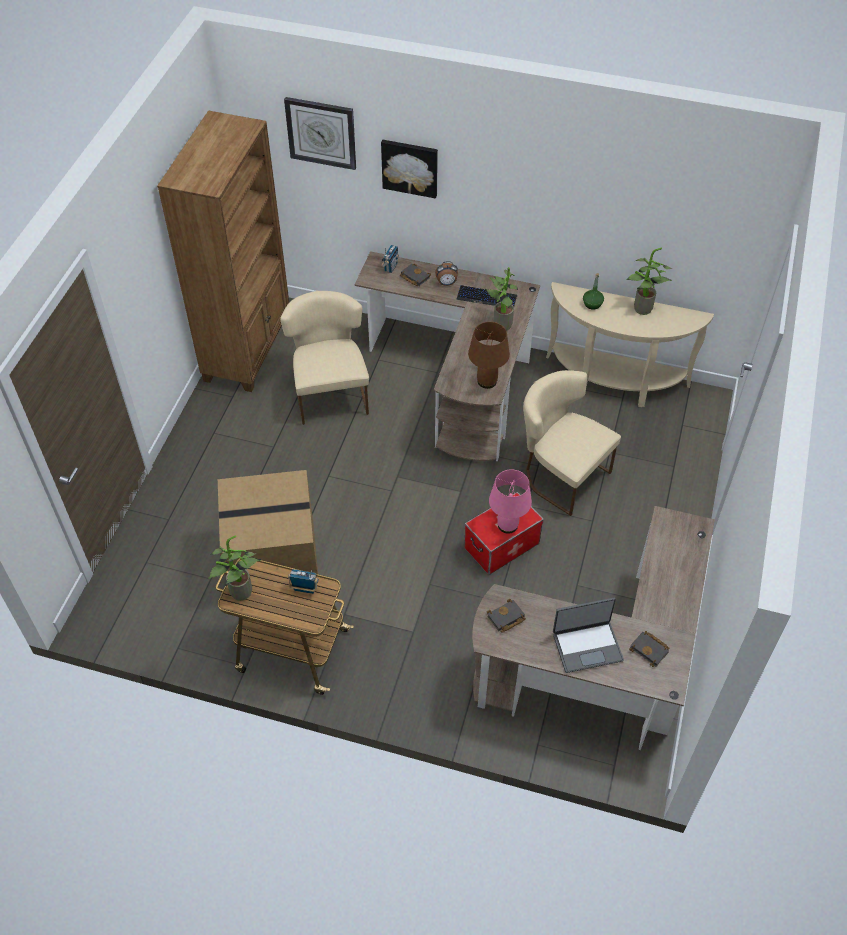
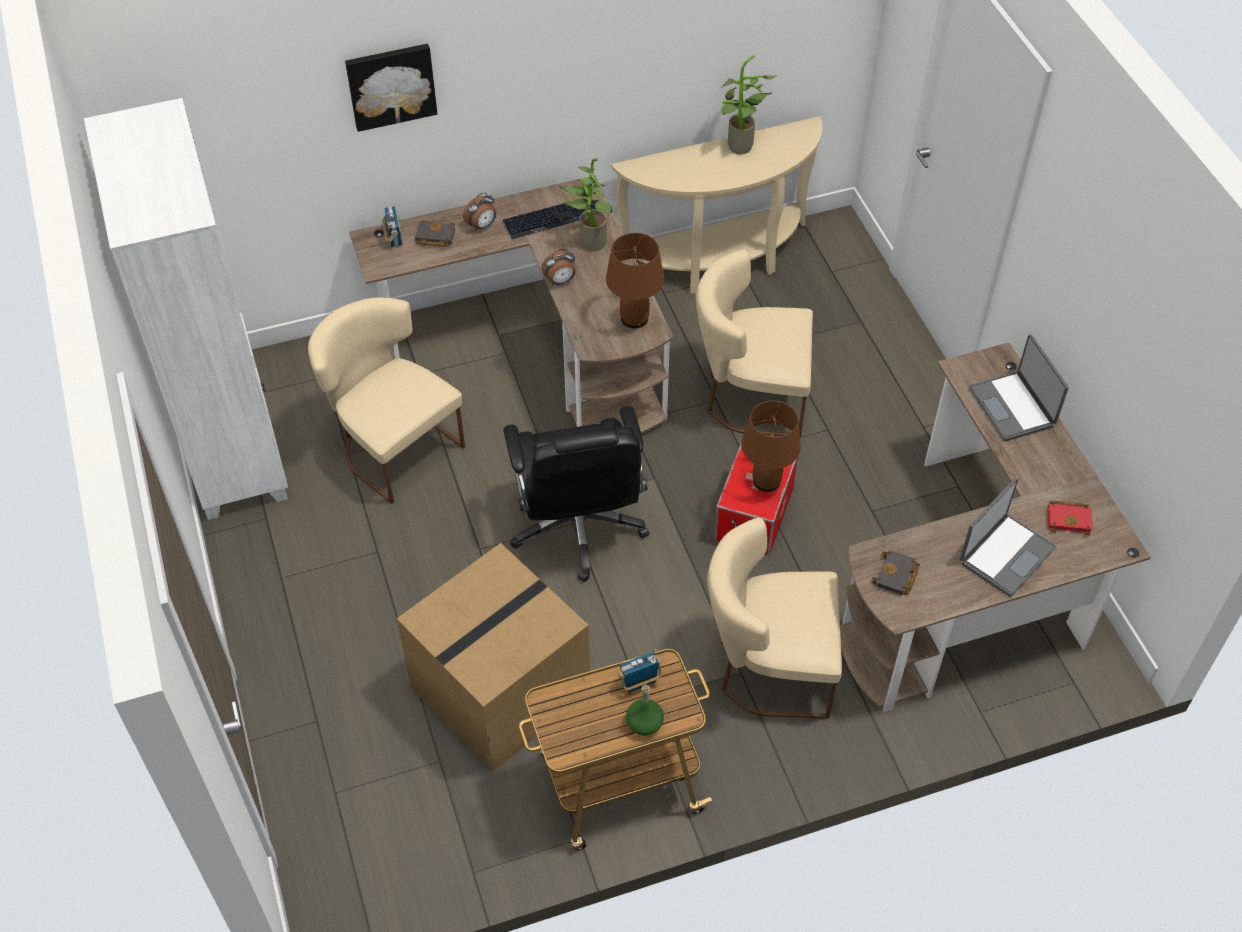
camera: 35 degrees left, 0 degrees up
brown bookcase [157,110,289,392] -> white bookcase [84,98,288,520]
potted plant [209,535,261,601] -> none
wall clock [284,97,356,170] -> none
pink table lamp [489,469,532,534] -> brown table lamp [741,401,801,492]
green bottle [583,273,604,310] -> green bottle moved to [626,685,664,736]
black book [629,631,670,667] -> red book [1047,501,1093,536]
none -> black office chair [503,406,649,582]
none -> alarm clock [541,249,576,285]
none -> beige chair [707,517,842,718]
none -> laptop [969,334,1069,441]

